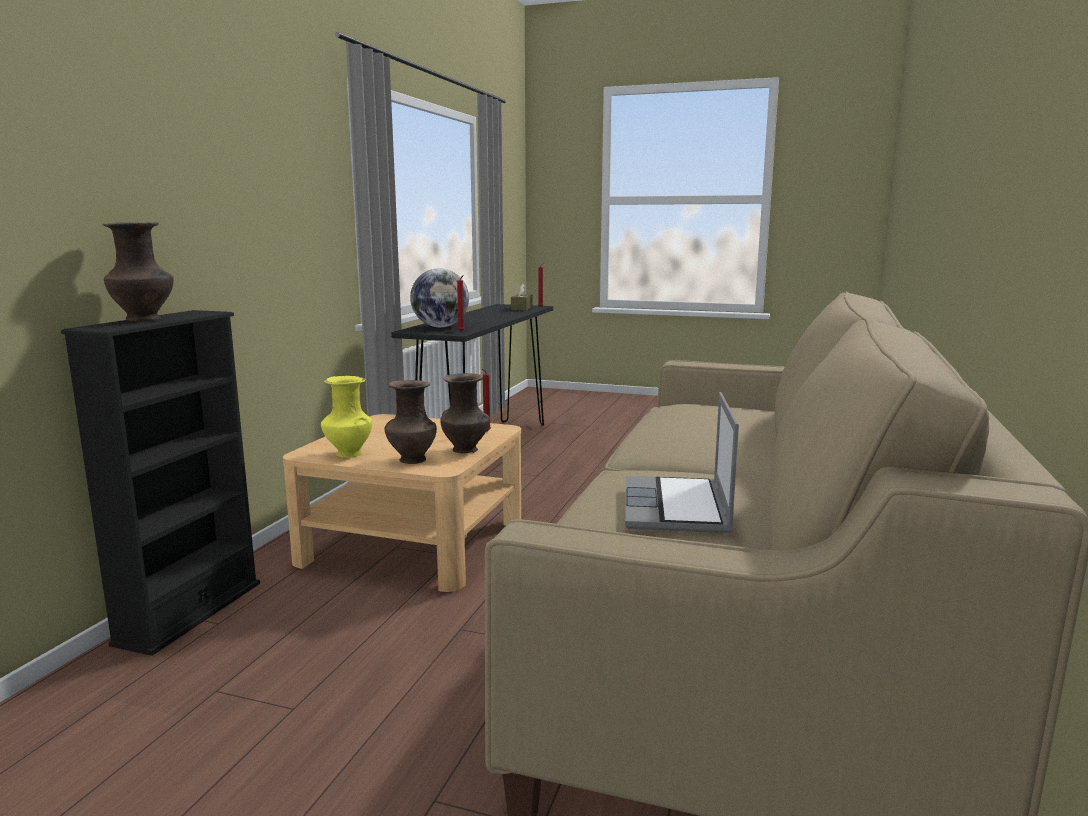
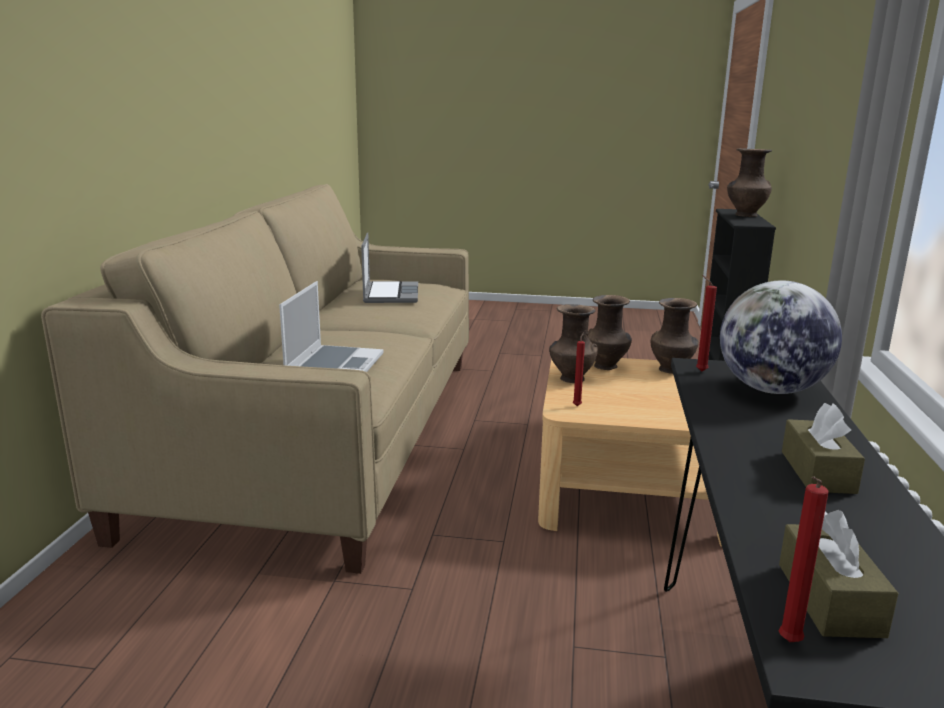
camera: 170 degrees right, 5 degrees up
yellow vase [321,376,372,458] -> brown vase [651,298,698,374]
none -> laptop [279,281,383,372]
none -> brown tissue box [782,403,865,494]

